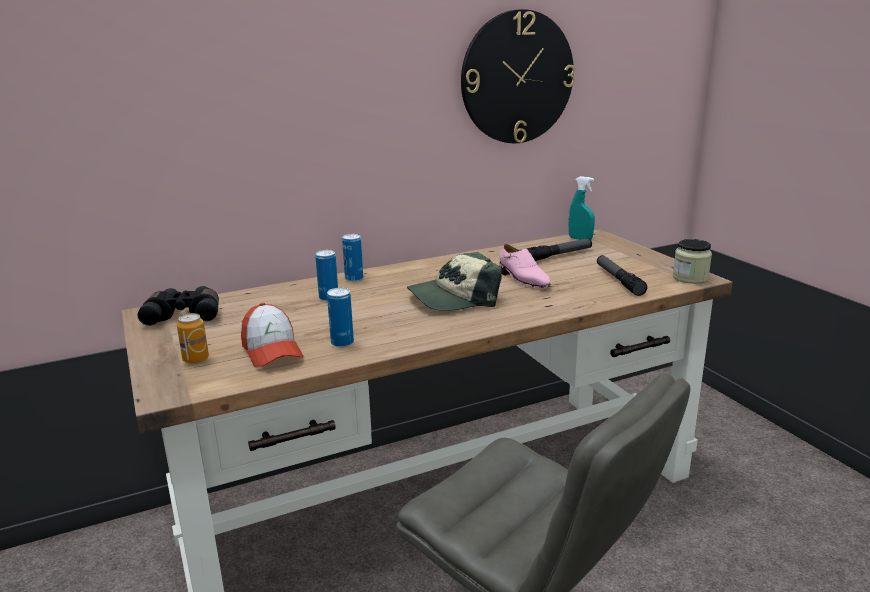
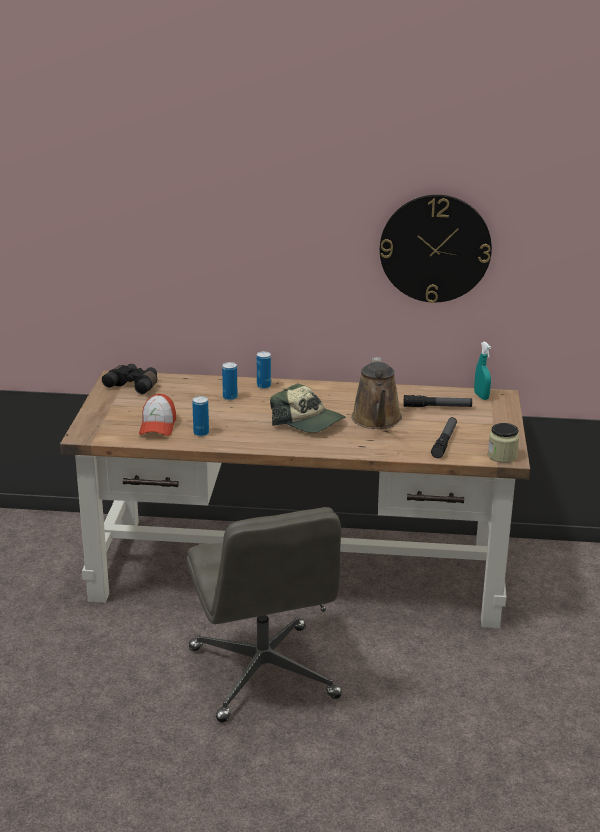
camera: 30 degrees right, 5 degrees up
can [177,313,209,364] -> none
cap [407,252,502,311] -> cap turned 150 degrees counterclockwise [270,383,345,433]
pink shoe [499,244,551,288] -> brown watering can [351,357,402,429]

